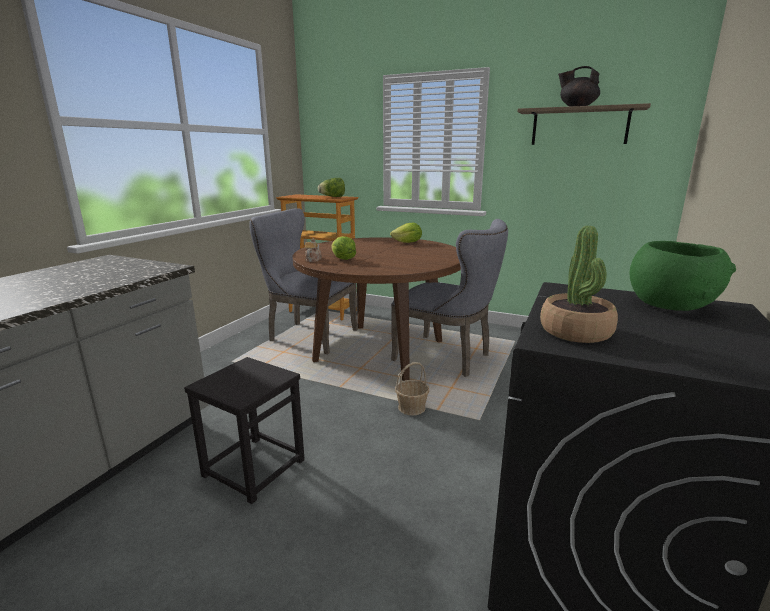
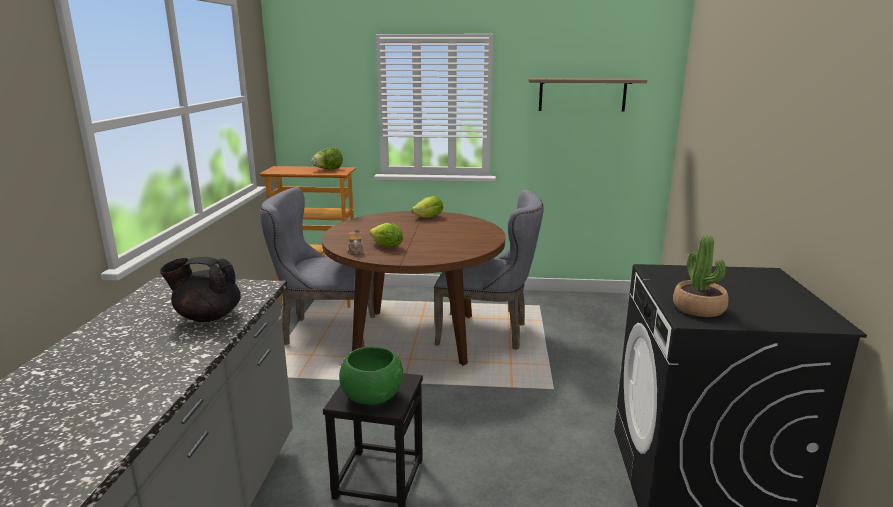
camera: 20 degrees left, 0 degrees up
basket [395,362,429,415] -> none
black teapot [558,66,600,107] -> black teapot moved to [160,257,241,322]
green bowl [629,241,736,311] -> green bowl moved to [339,346,404,405]

